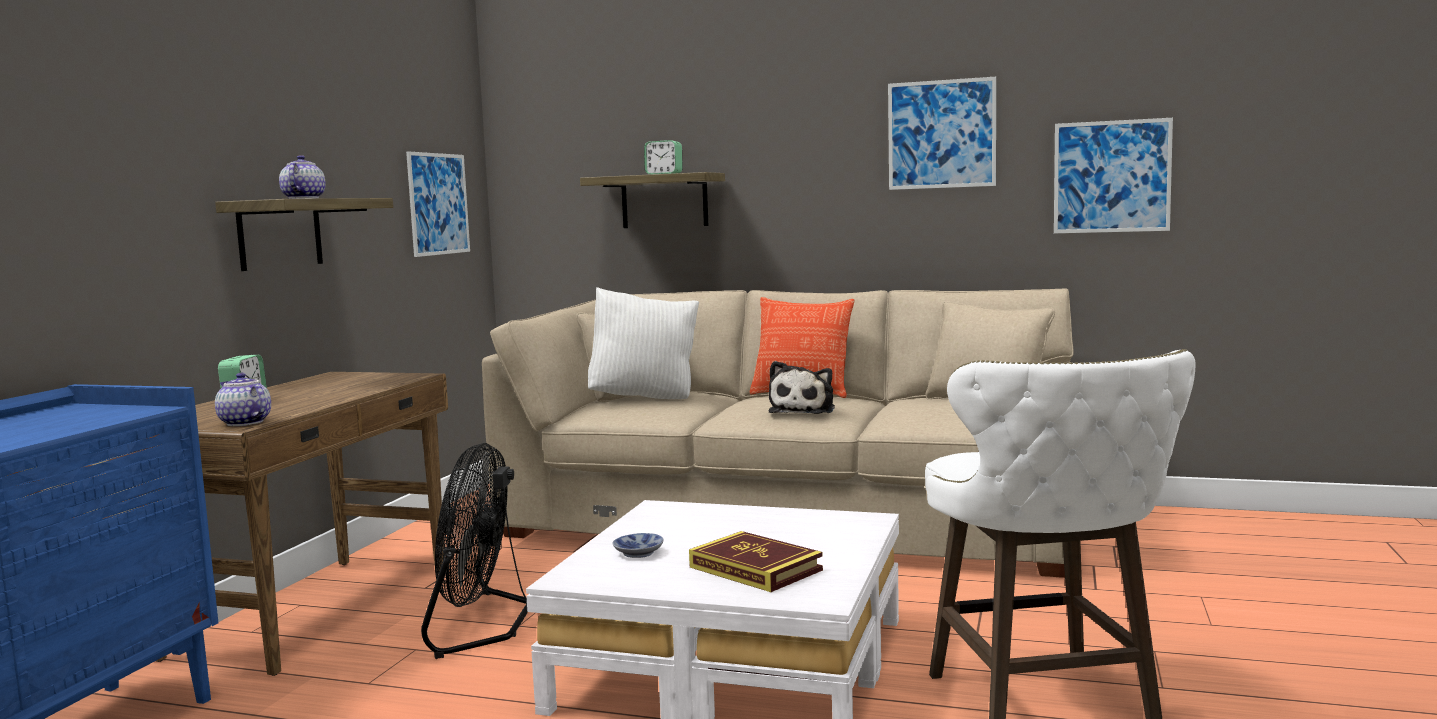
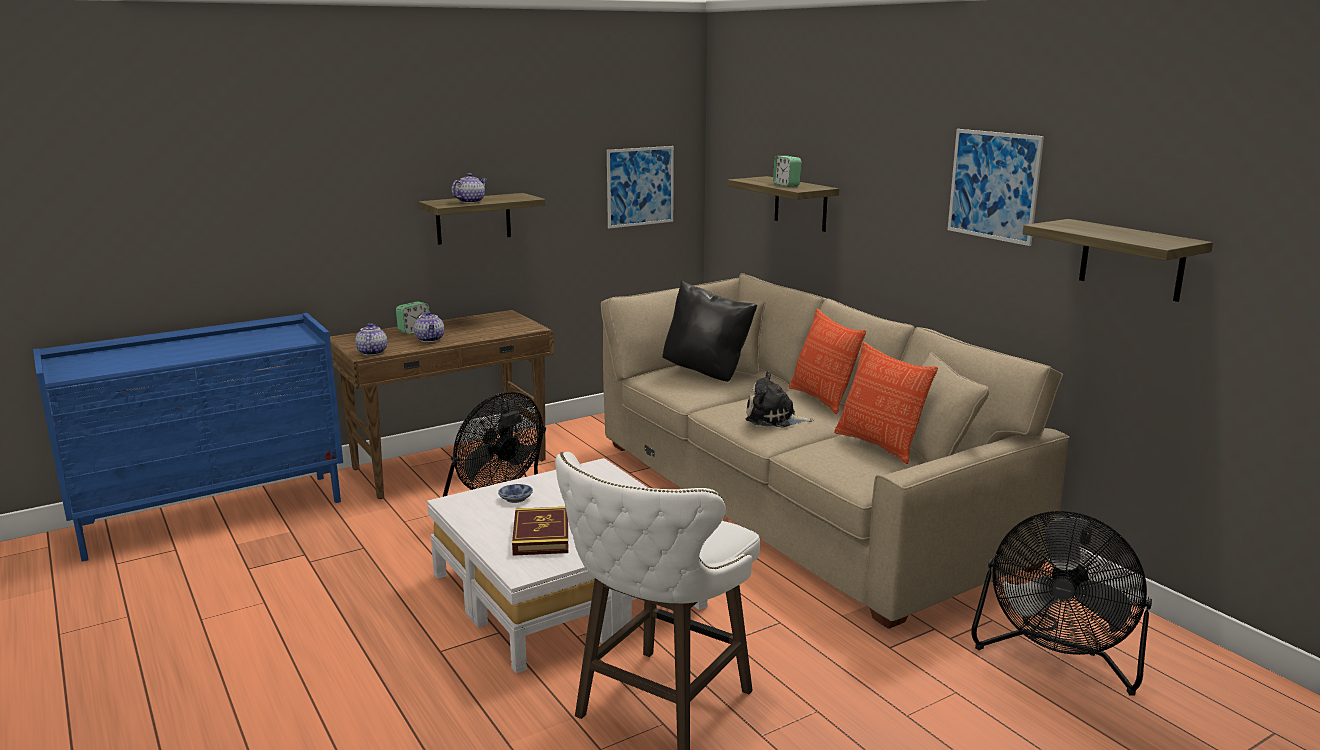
camera: 40 degrees right, 10 degrees up
white pillow [588,287,699,399] -> black pillow [662,280,757,382]
plush toy [769,361,835,414] -> plush toy turned 45 degrees clockwise [746,371,814,427]
picture [1054,118,1173,233] -> shelf [1023,219,1213,302]
none -> teapot [414,311,444,342]
none -> orange pillow [834,342,938,464]
none -> black fan [971,511,1152,696]

